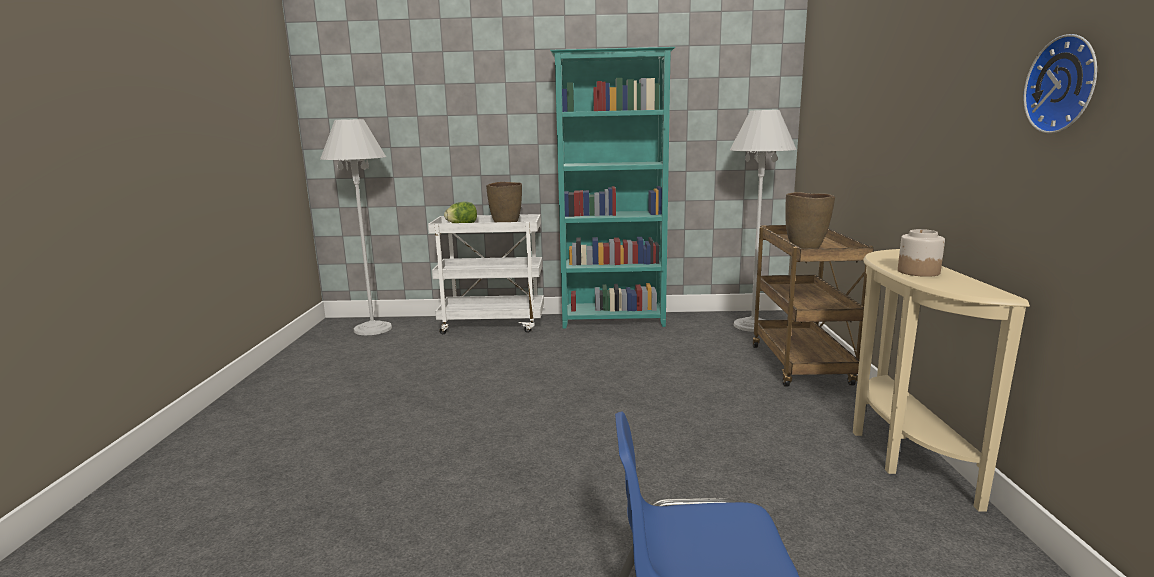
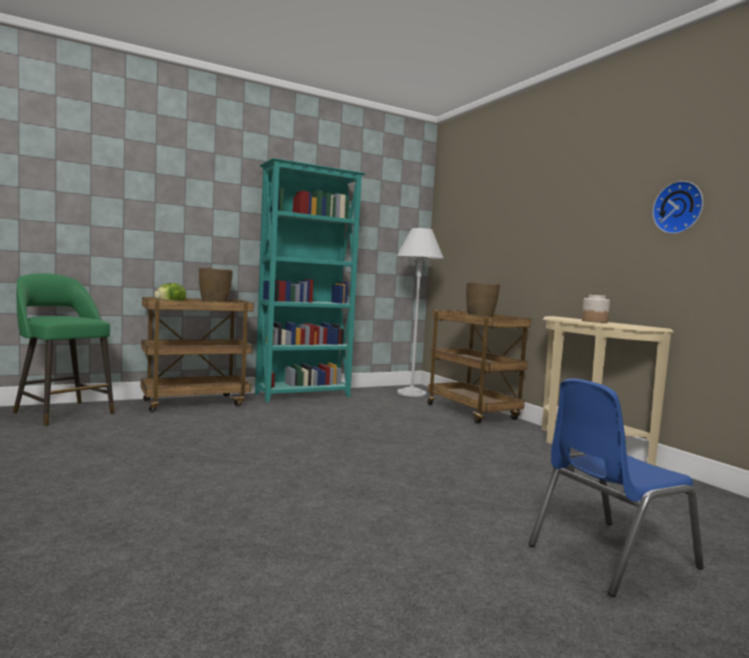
camera: 30 degrees left, 10 degrees down
white floor lamp [320,119,392,335] -> green stool [13,273,114,426]
white cart [428,214,544,334] -> brown cart [141,297,254,412]

